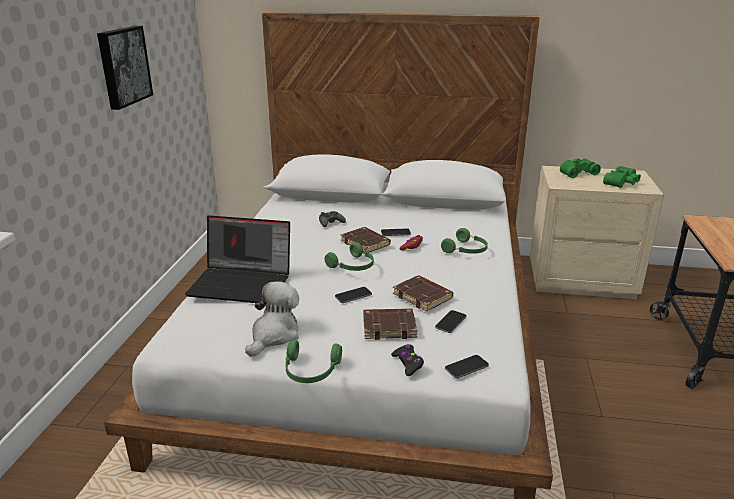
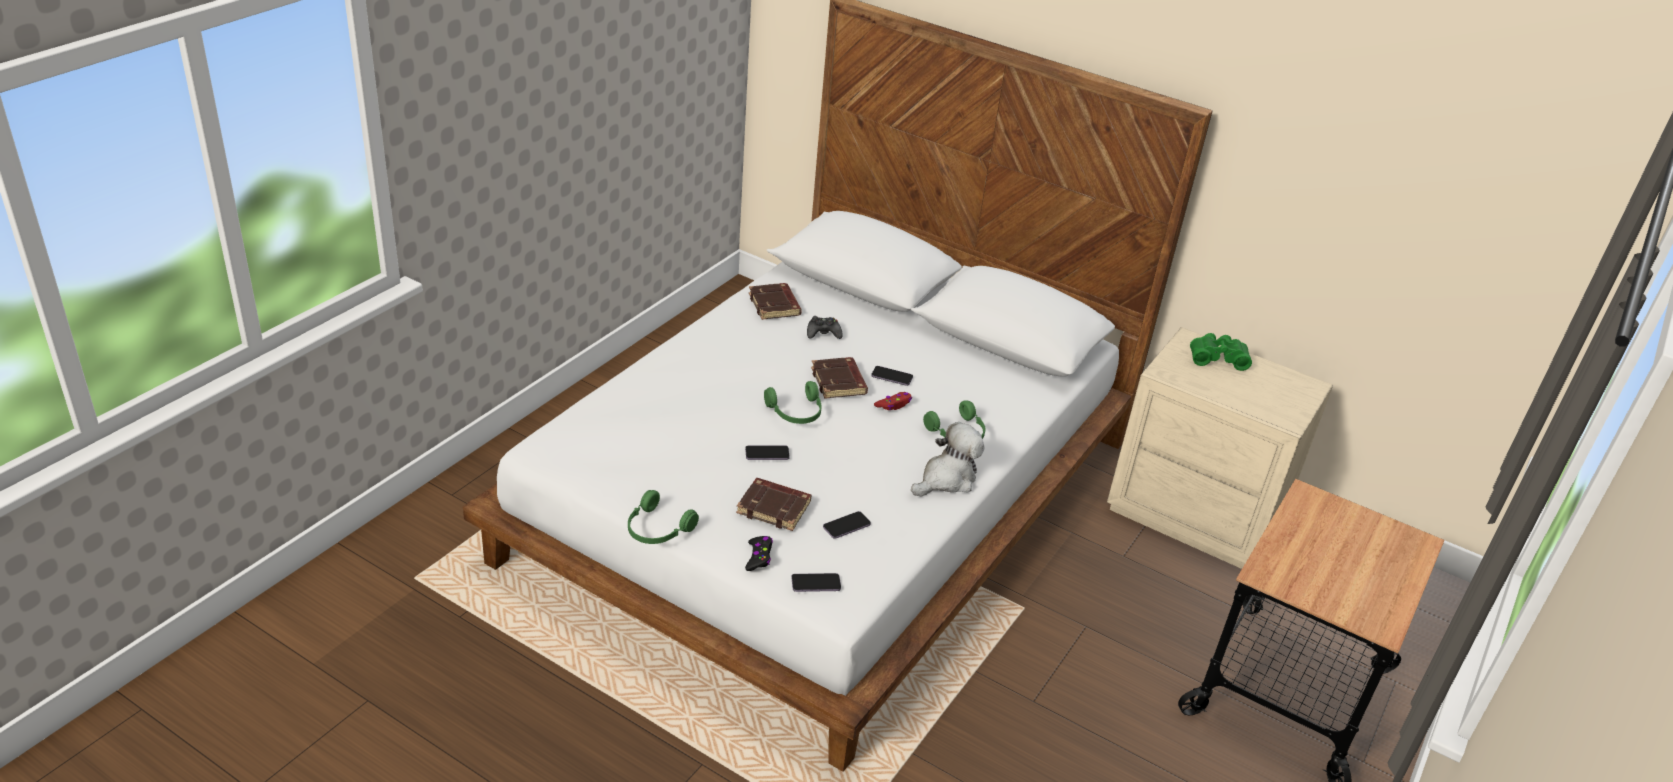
camera: 20 degrees right, 10 degrees up
picture [97,26,153,110] -> none
laptop [185,215,290,303] -> none
plush toy [245,281,299,357] -> plush toy moved to [911,422,984,496]
brown book [393,275,453,312] -> brown book moved to [749,283,802,320]
green binoculars [603,166,641,188] -> none

